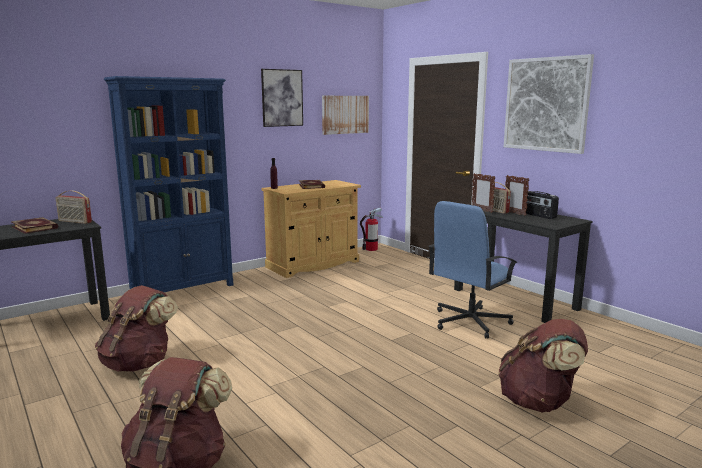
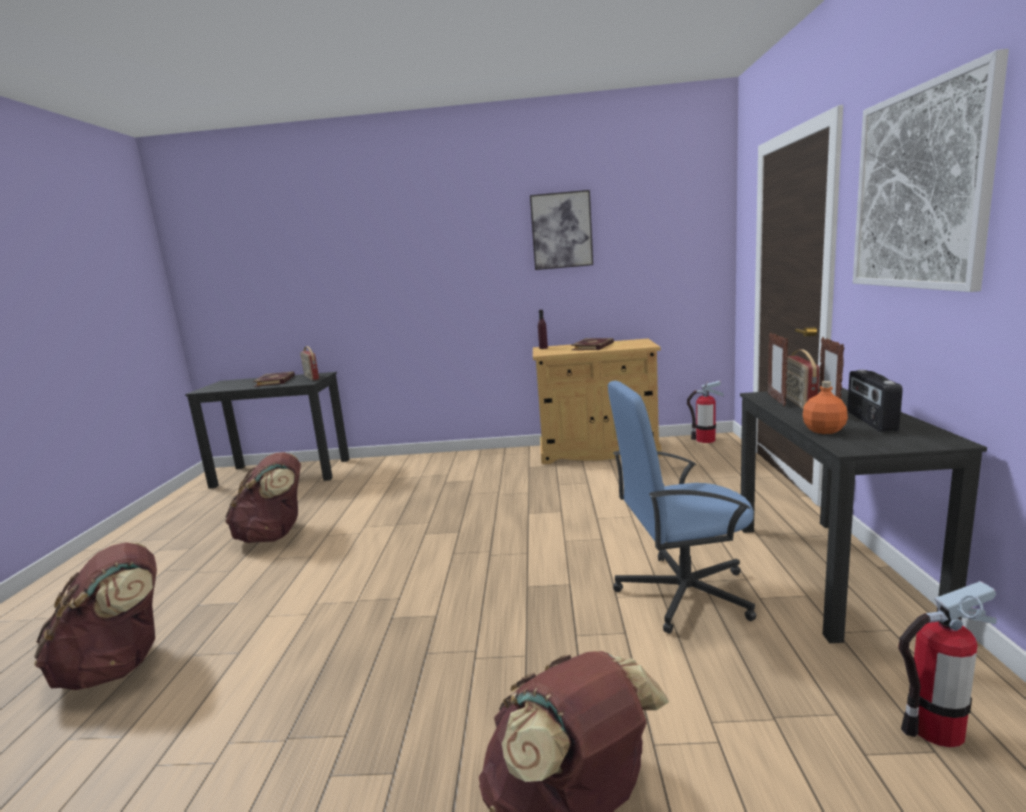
camera: 40 degrees right, 0 degrees up
blue bookcase [104,76,233,292] -> none
picture [322,96,369,135] -> none
none -> orange bottle [803,381,848,434]
none -> fire extinguisher [898,581,997,747]

